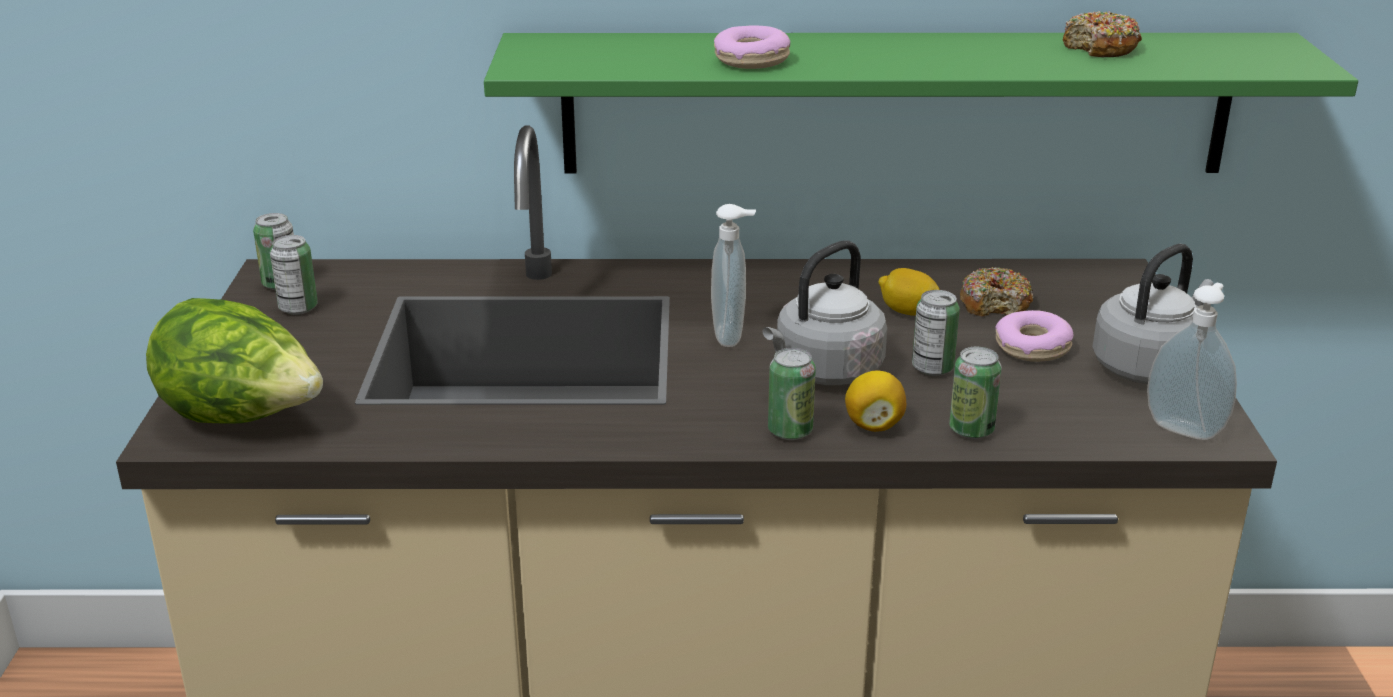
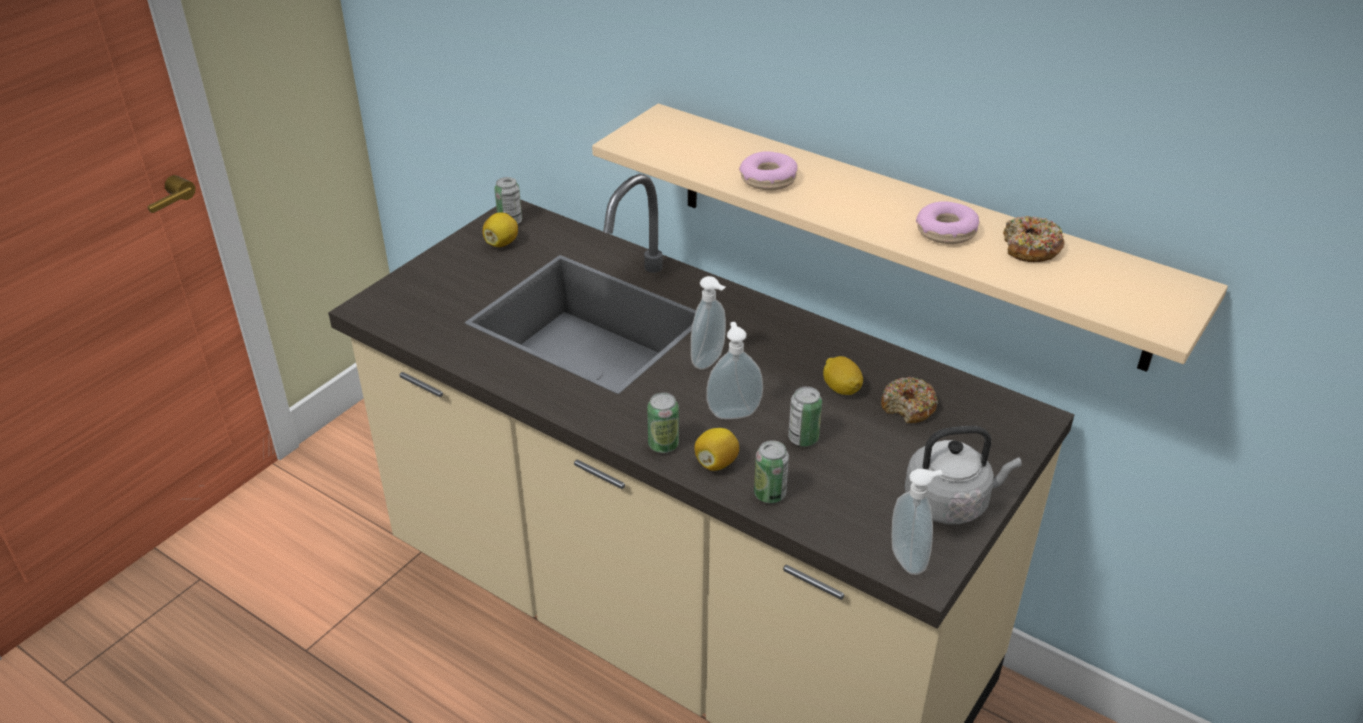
camera: 35 degrees right, 10 degrees up
lettuce [146,298,323,424] -> none
can [270,235,318,315] -> lemon [483,213,518,247]
green shelf [484,33,1358,173] -> beige shelf [592,104,1228,372]
grey kettle [762,241,887,385] -> soap dispenser [706,322,763,419]
donut [995,310,1074,362] -> donut moved to [916,201,979,244]

